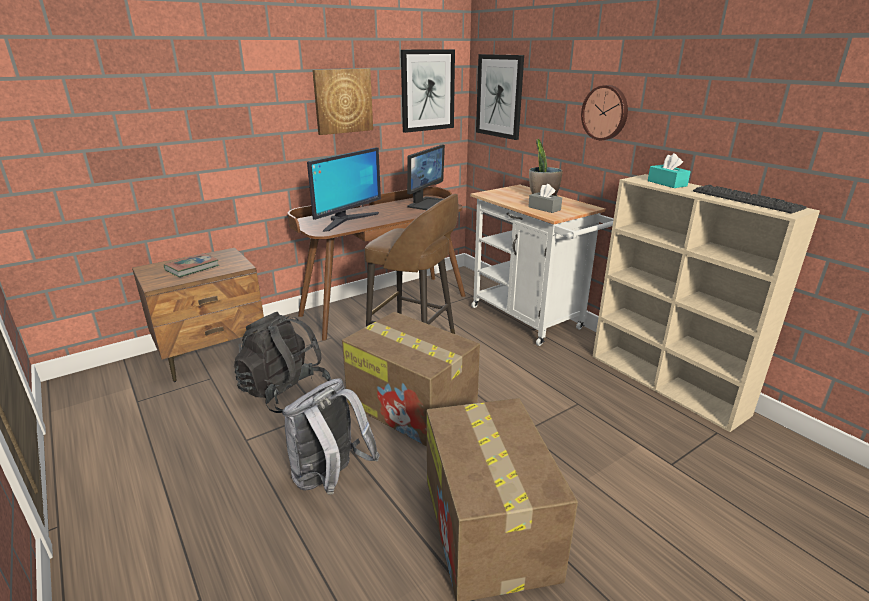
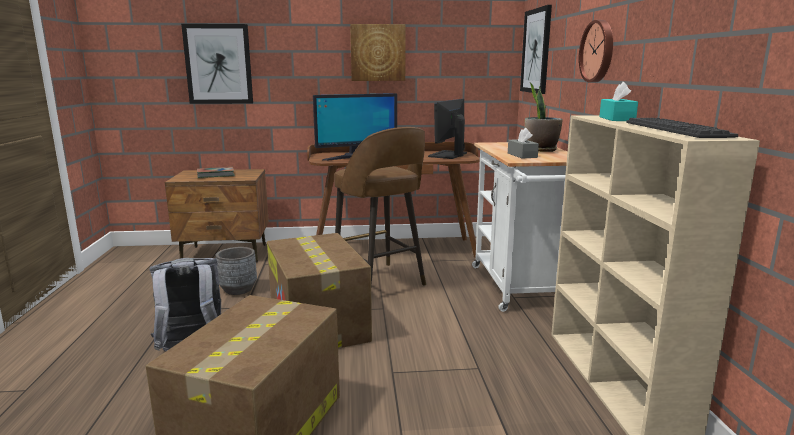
camera: 30 degrees right, 10 degrees down
black backpack [234,312,332,413] -> grey planter [216,247,257,295]
picture [401,49,455,133] -> picture moved to [181,24,253,104]
monitor [407,145,445,210] -> monitor turned 150 degrees clockwise [428,99,467,159]

